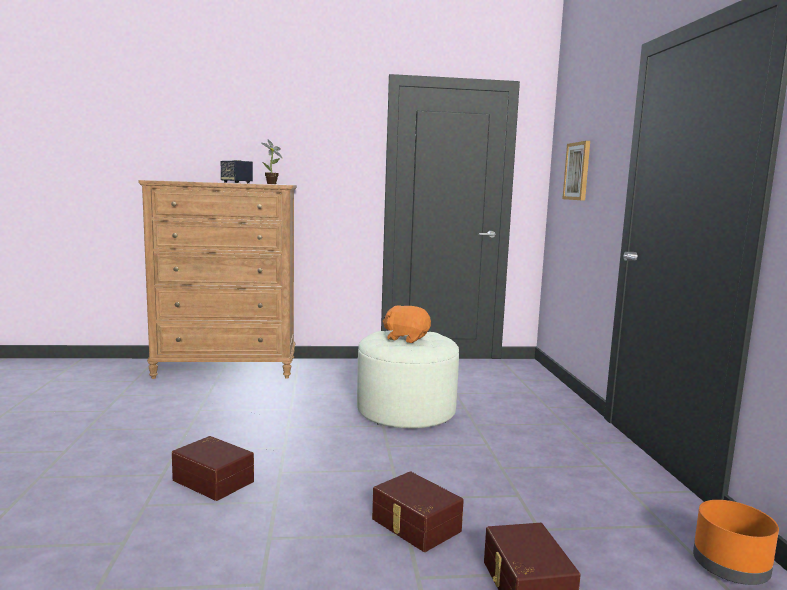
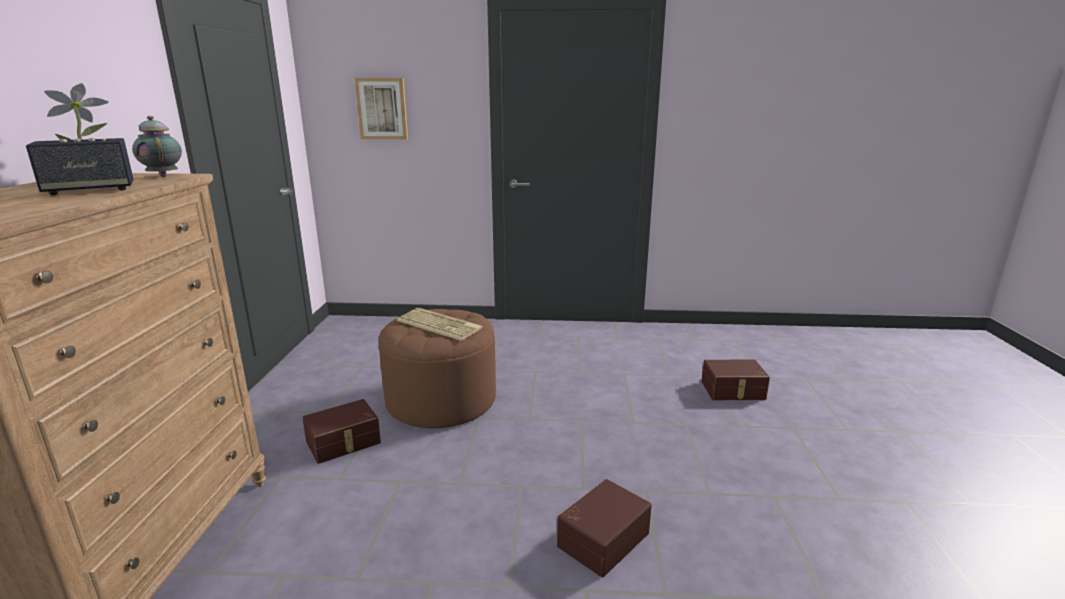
camera: 80 degrees left, 10 degrees up
white ottoman [357,330,459,428] -> brown ottoman [379,309,496,428]
brown storage box [372,471,464,552] -> brown storage box moved to [302,399,381,464]
orange plush toy [383,306,431,343] -> keyboard [397,308,483,341]
orange planter [693,500,779,585] -> none
none -> teapot [132,116,182,177]

